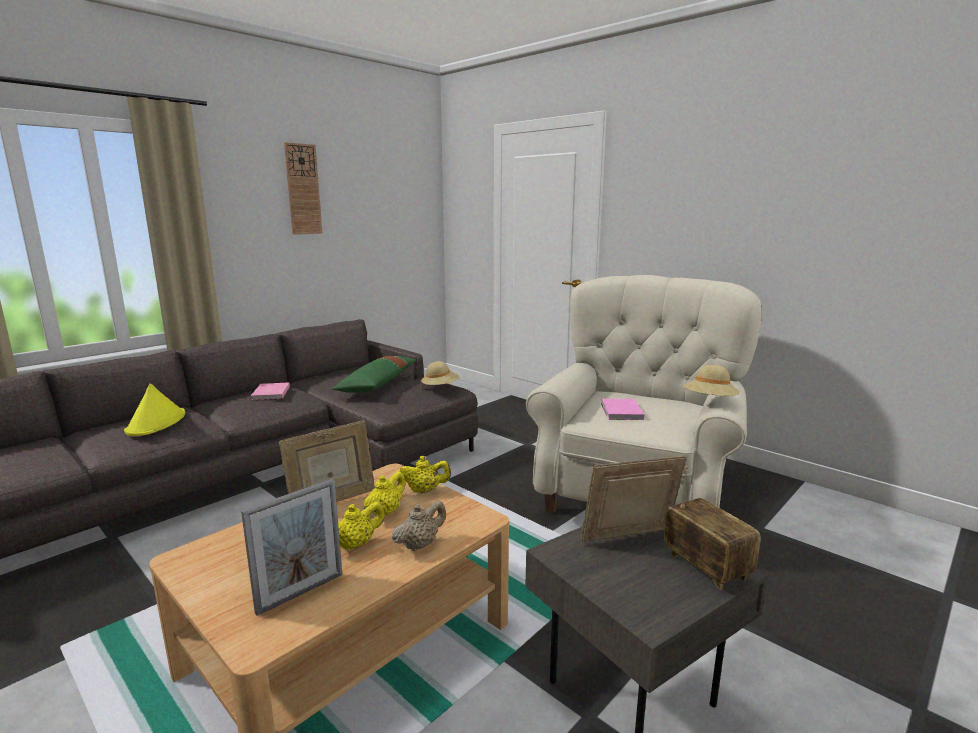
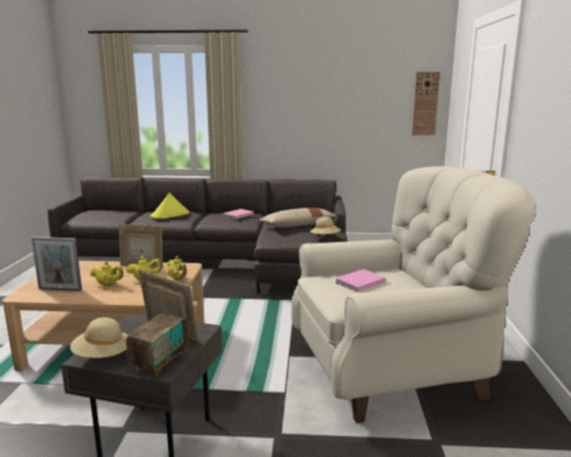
camera: 50 degrees right, 0 degrees up
wall clock [284,142,322,235] -> wall clock moved to [412,72,440,136]
green pillow [331,356,417,393] -> beige pillow [259,208,337,227]
beige teapot [392,501,446,551] -> none
beige hat [683,365,740,396] -> beige hat moved to [70,317,128,358]

